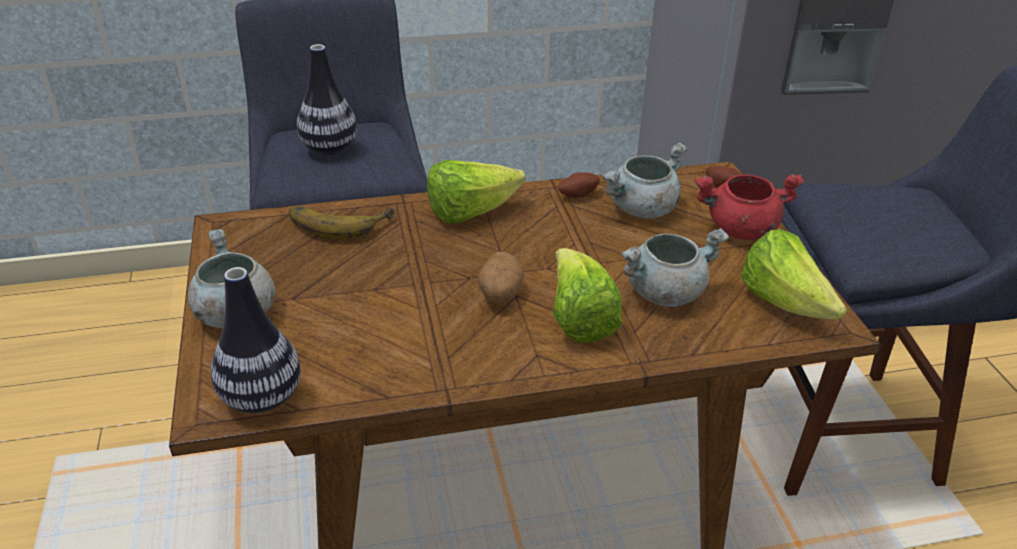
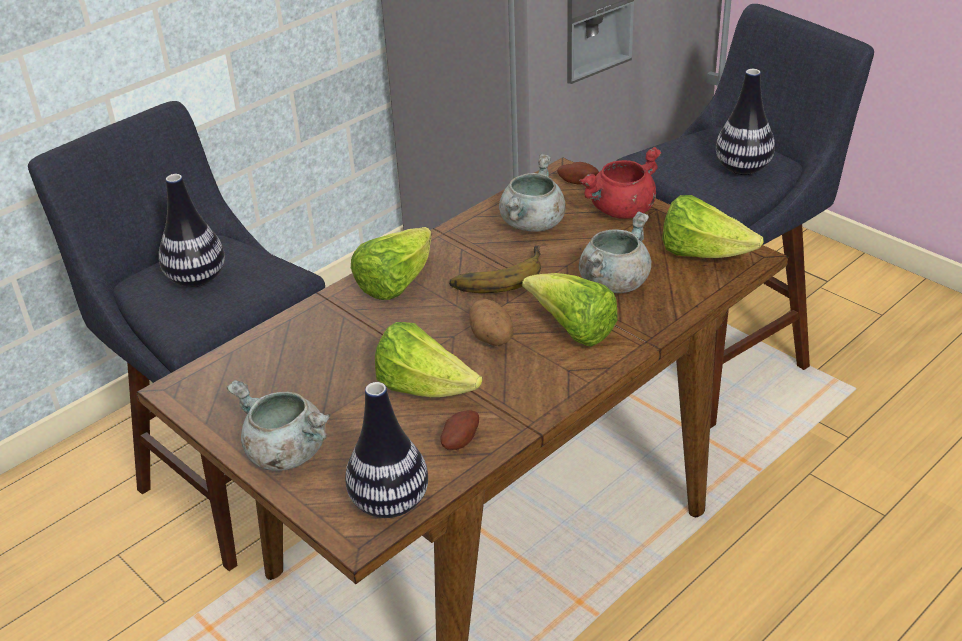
camera: 30 degrees left, 0 degrees up
banana [289,206,394,239] -> banana moved to [449,246,541,293]
potato [558,172,600,198] -> potato moved to [440,410,479,450]
none -> lettuce [375,322,482,397]
none -> vase [716,69,775,175]

